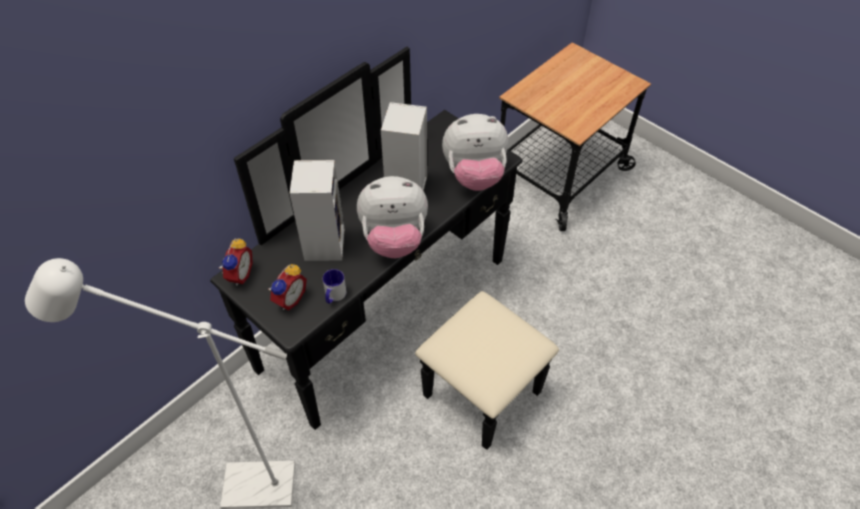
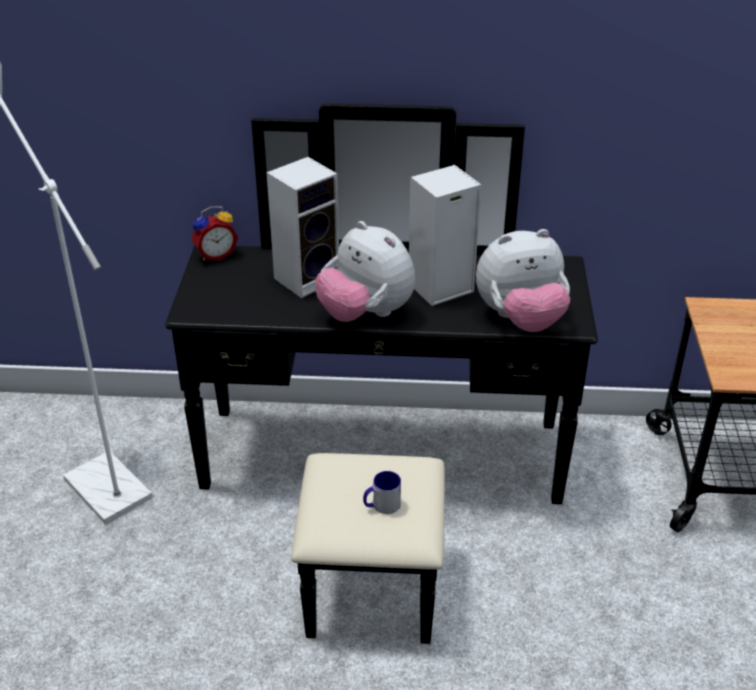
camera: 50 degrees right, 15 degrees down
alarm clock [268,264,307,311] -> none
mug [323,269,346,304] -> mug moved to [363,471,401,514]
plush toy [442,114,508,191] -> plush toy turned 60 degrees counterclockwise [476,229,570,332]

